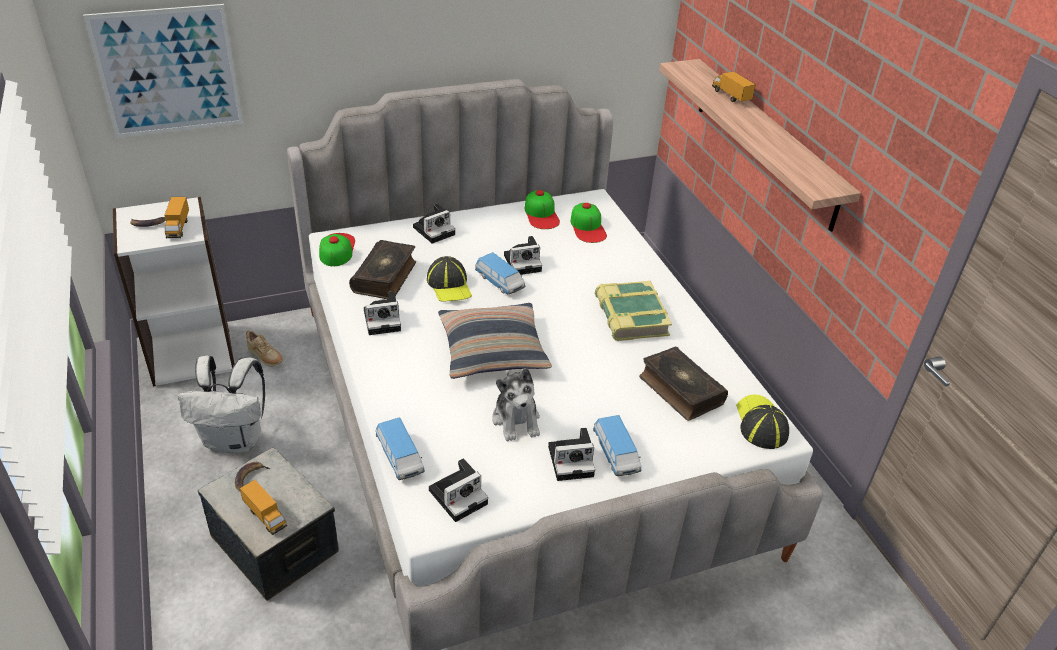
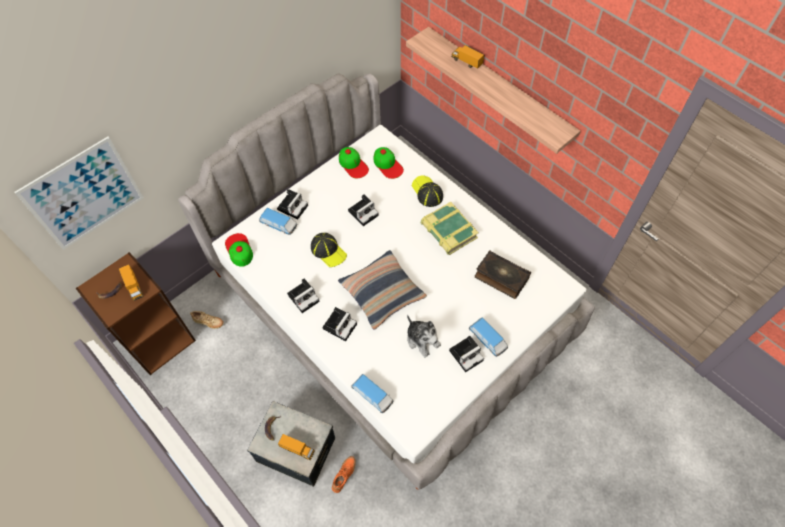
camera: 20 degrees left, 20 degrees up
white bookcase [113,197,234,386] -> brown bookcase [76,252,196,375]
white backpack [178,356,265,453] -> none
book [349,240,416,299] -> none
camera [429,459,488,522] -> camera moved to [322,307,357,341]
toy car [475,252,525,294] -> toy car moved to [259,208,297,235]
cap [736,395,789,449] -> cap moved to [412,175,443,207]
none -> orange shoe [332,456,356,493]

